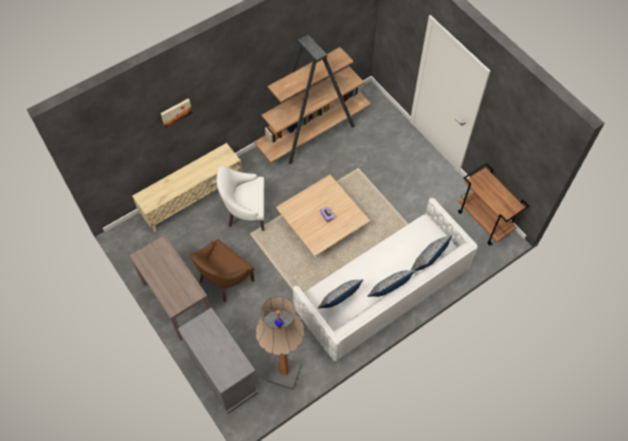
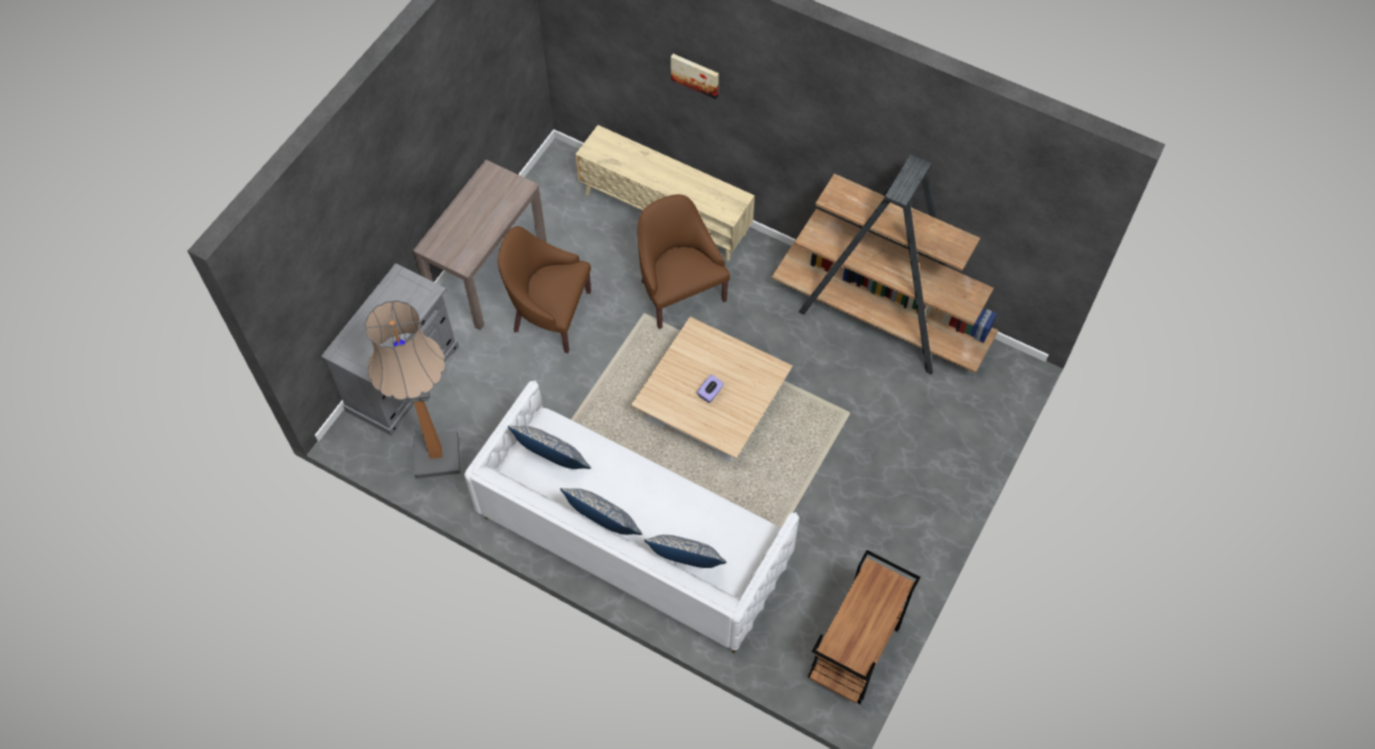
camera: 65 degrees right, 0 degrees up
white armchair [217,166,265,231] -> brown armchair [637,194,730,329]

